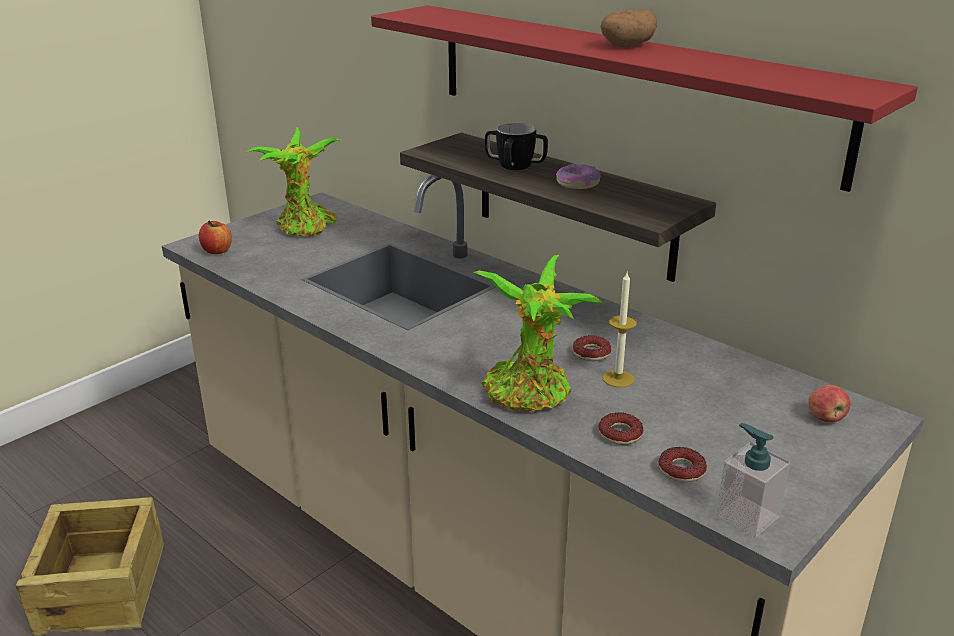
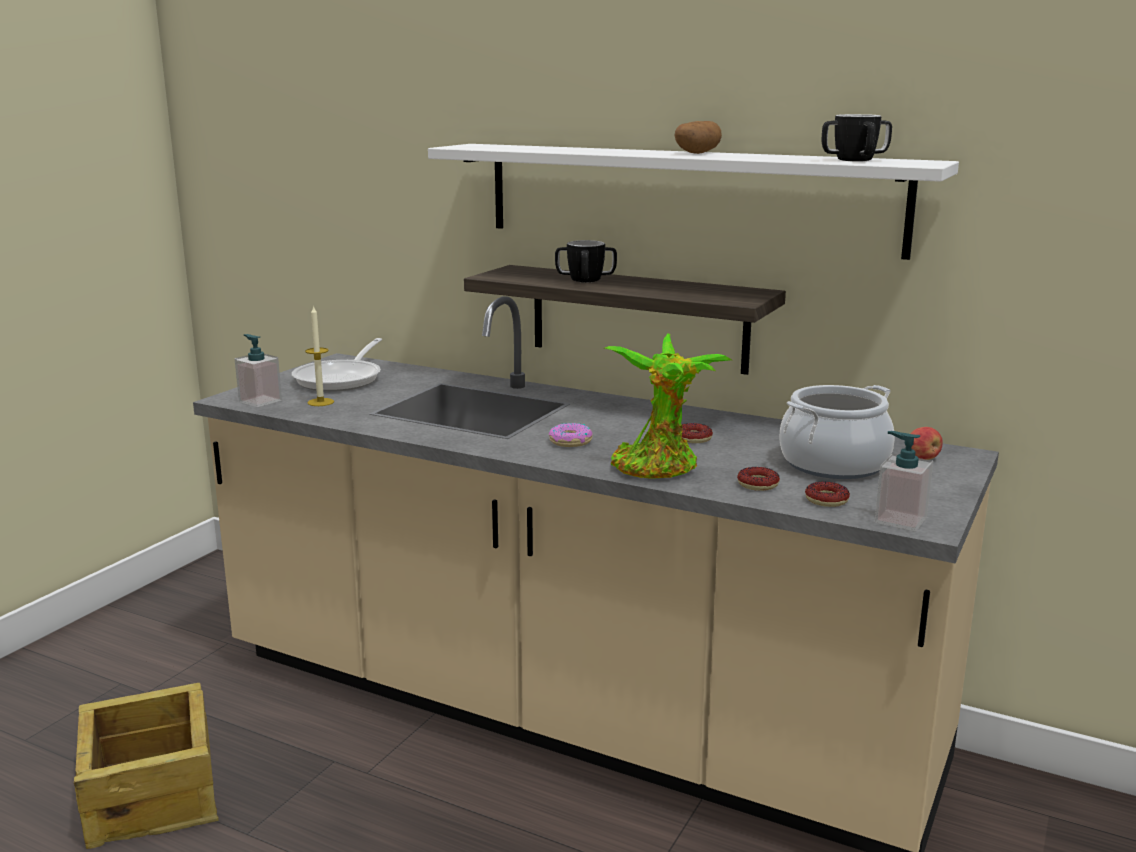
camera: 15 degrees left, 10 degrees down
apple [199,220,232,254] -> soap dispenser [235,334,282,407]
potted plant [247,127,341,237] -> frying pan [292,338,382,392]
red shelf [371,5,918,192] -> white shelf [428,144,959,260]
donut [556,164,600,189] -> donut moved to [549,423,592,447]
candle [602,272,637,387] -> candle moved to [305,305,334,406]
none -> cooking pot [779,385,895,479]
none -> mug [822,114,892,161]

